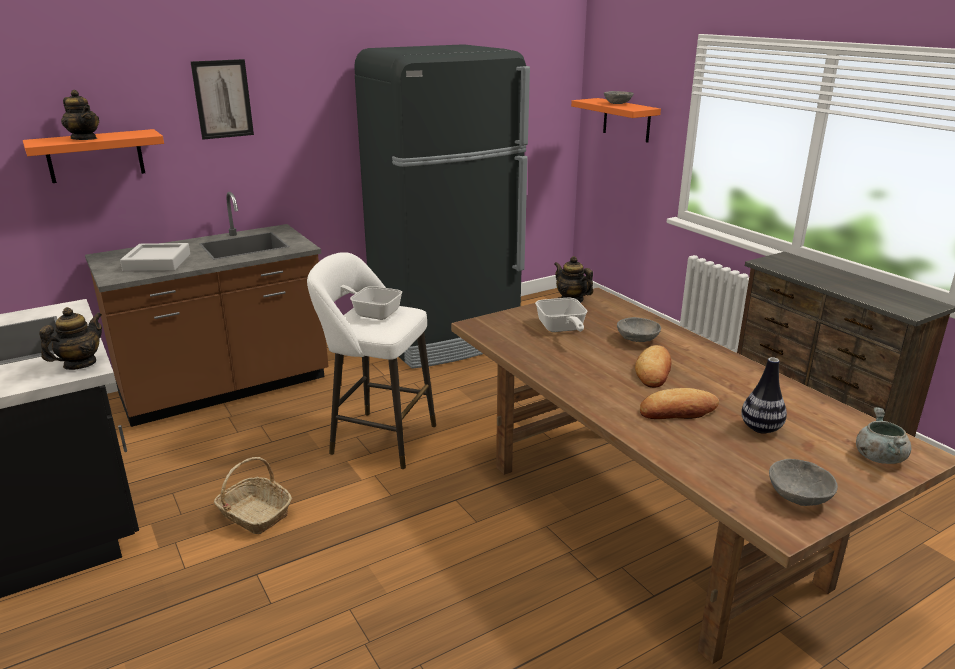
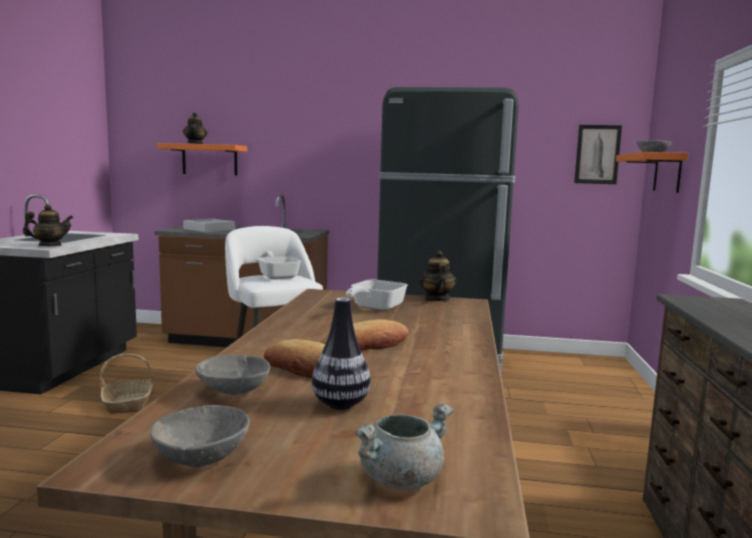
camera: 40 degrees right, 15 degrees down
picture [190,59,254,140] -> picture moved to [574,125,622,184]
grey bowl [617,317,661,342] -> grey bowl moved to [195,355,270,395]

